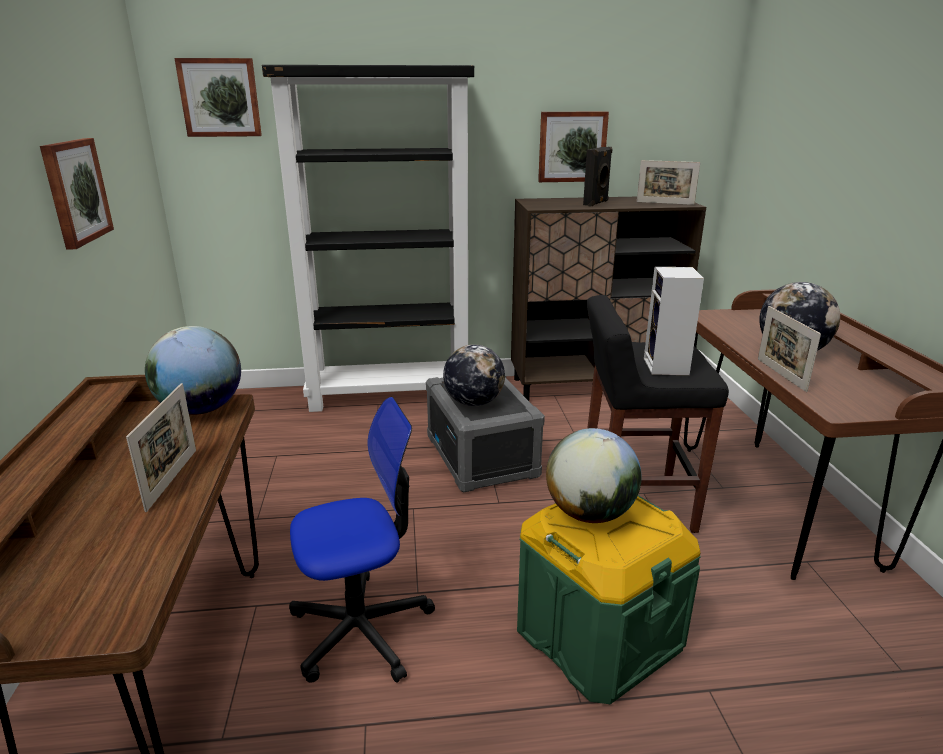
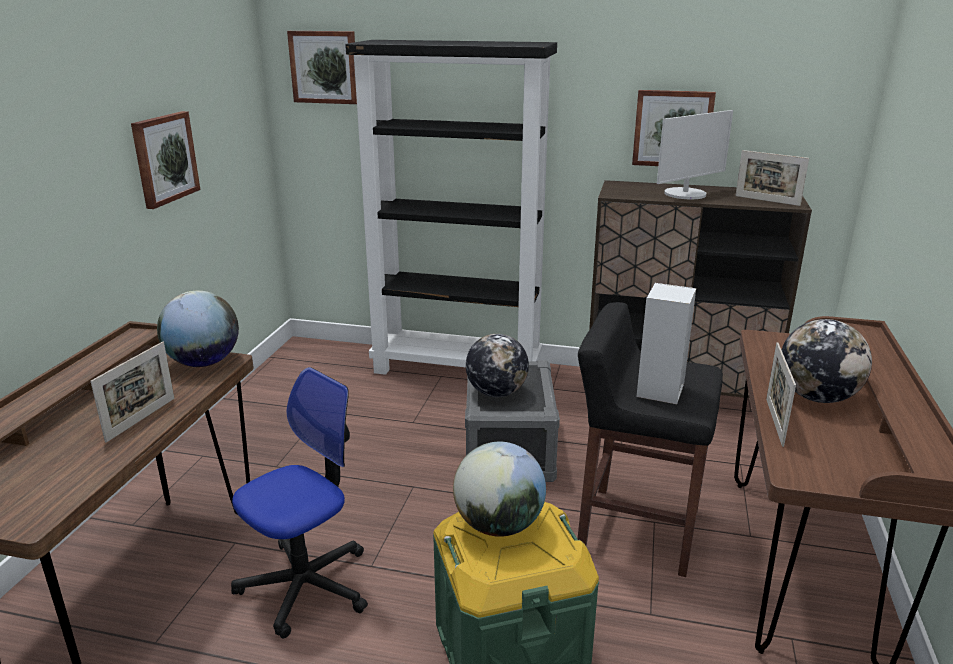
camera: 20 degrees right, 0 degrees up
office chair [289,397,435,683] -> office chair turned 45 degrees counterclockwise [231,367,368,638]
black speaker [583,147,612,206] -> monitor [657,110,733,199]

